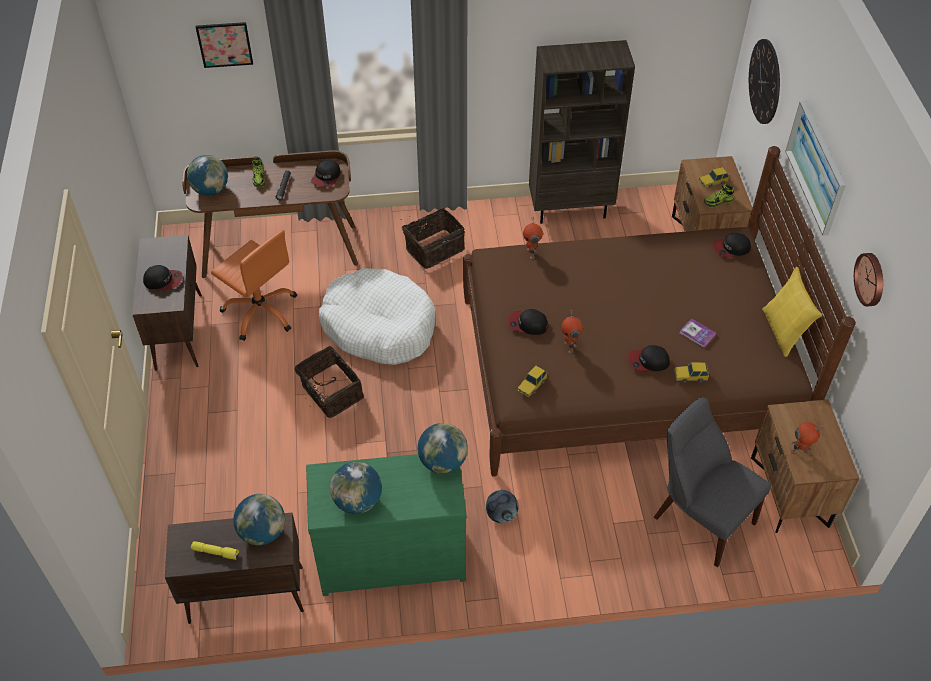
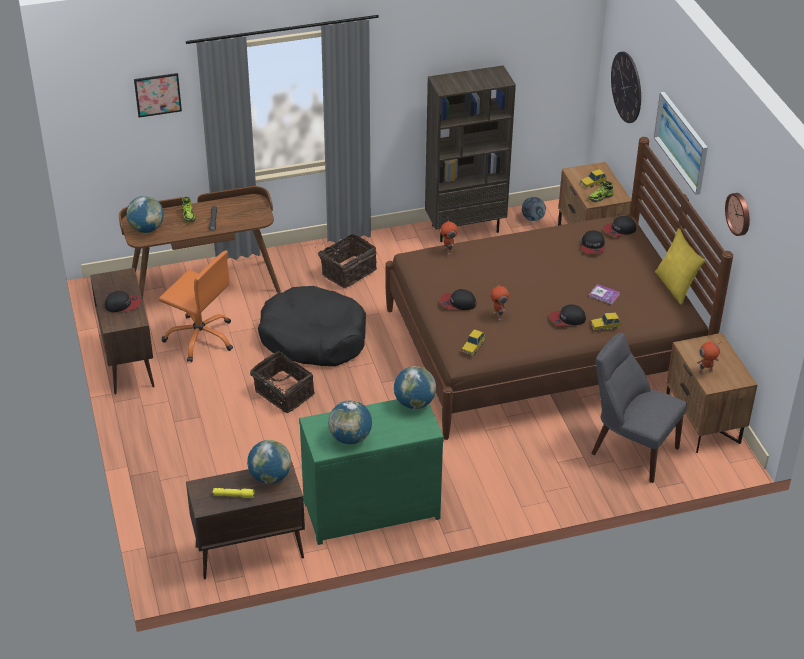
camera: 10 degrees left, 10 degrees down
cap [311,160,340,187] -> cap moved to [581,230,605,254]
white dog bed [319,268,436,365] -> black dog bed [258,286,366,366]
football [486,490,519,523] -> football moved to [522,197,546,221]

